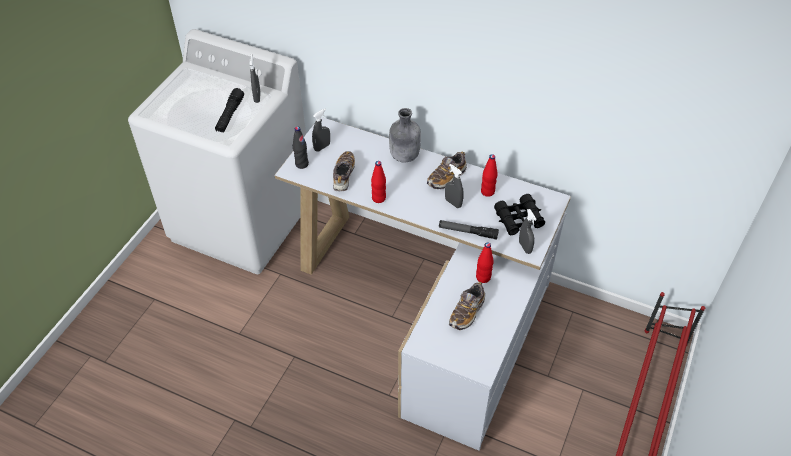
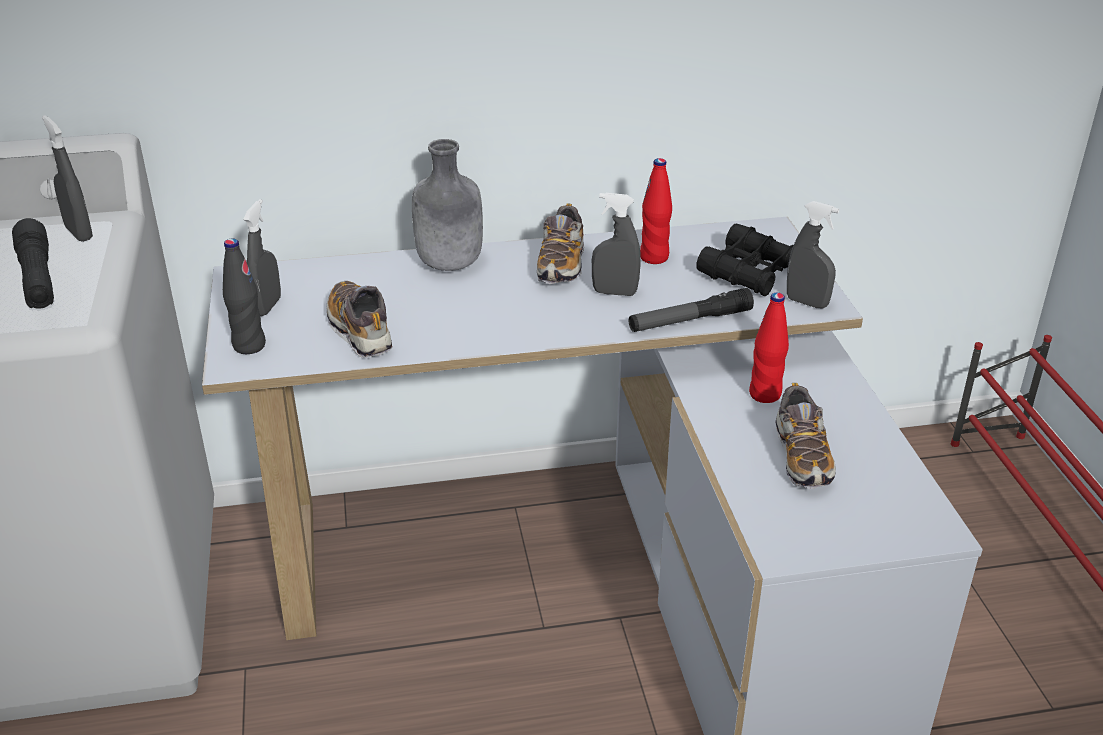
camera: 35 degrees left, 15 degrees down
red bottle [371,161,386,203] -> none

